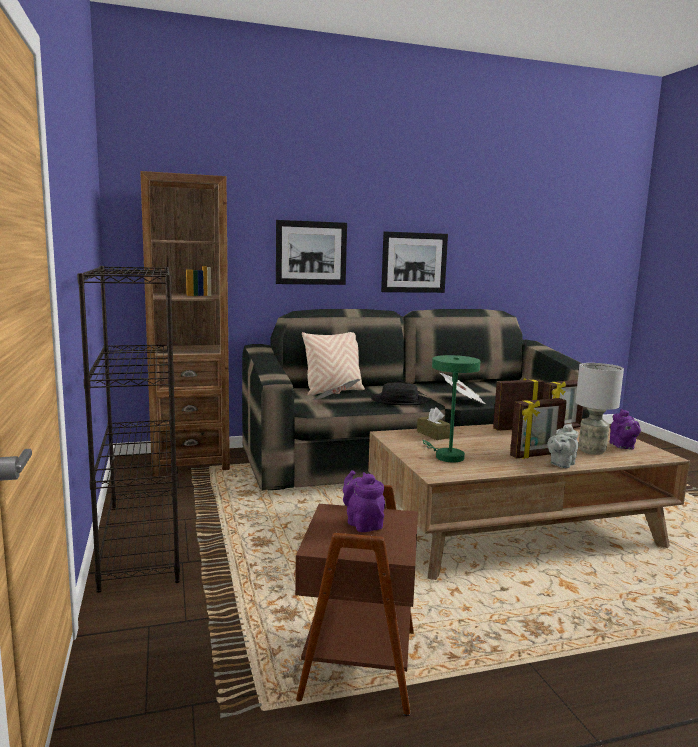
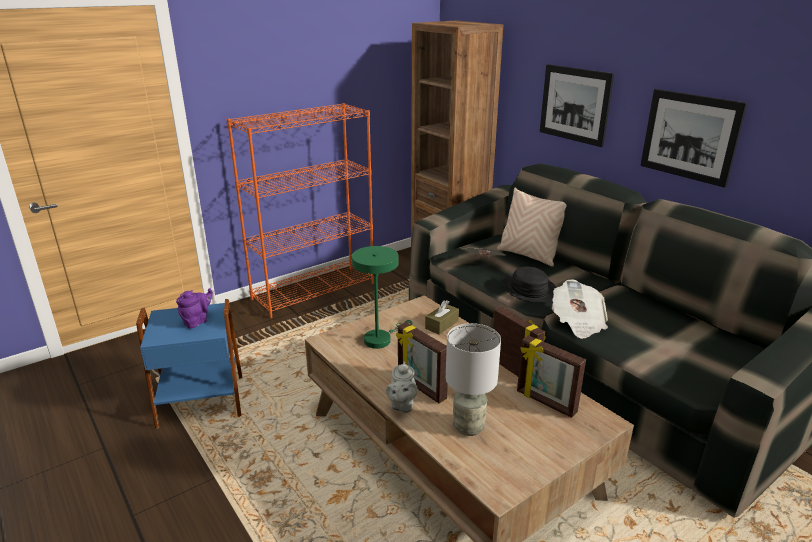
camera: 70 degrees right, 15 degrees up
black bookcase [77,266,180,593] -> orange bookcase [227,103,374,318]
brown side table [295,485,418,716] -> blue side table [136,299,243,429]
grey teapot [547,424,579,468] -> grey teapot turned 105 degrees counterclockwise [386,361,418,413]
purple teapot [610,409,641,450] -> none

